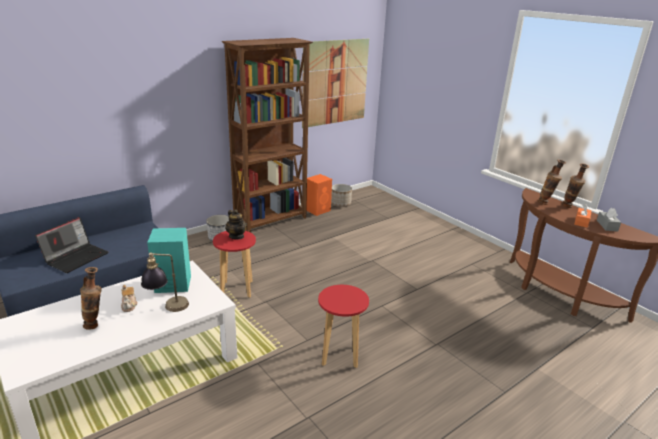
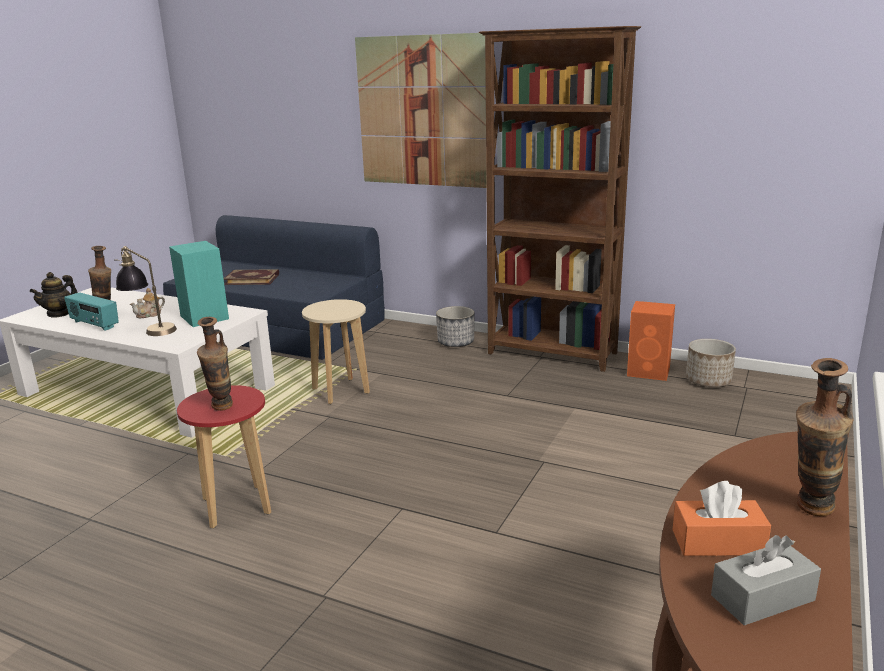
camera: 65 degrees right, 5 degrees down
laptop [35,217,108,273] -> book [223,269,279,285]
red stool [213,231,256,298] -> beige stool [302,299,370,404]
teapot [225,209,247,240] -> teapot moved to [30,272,78,318]
picture [302,39,369,128] -> picture moved to [355,33,486,188]
vase [538,160,566,205] -> vase moved to [197,317,233,411]
none -> radio [64,292,119,331]

